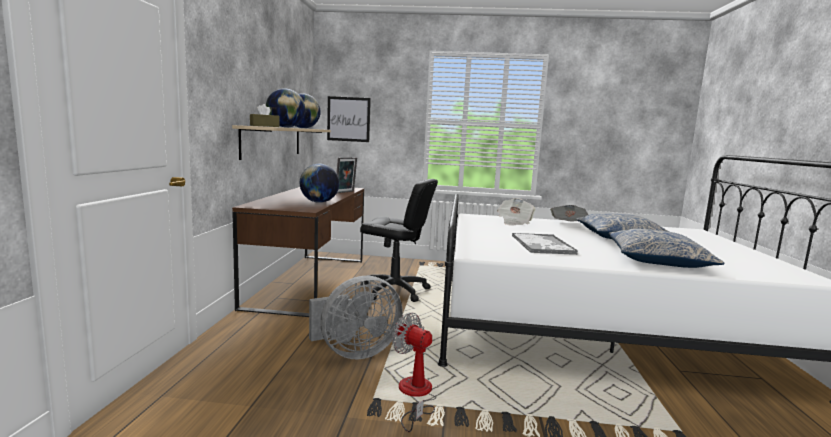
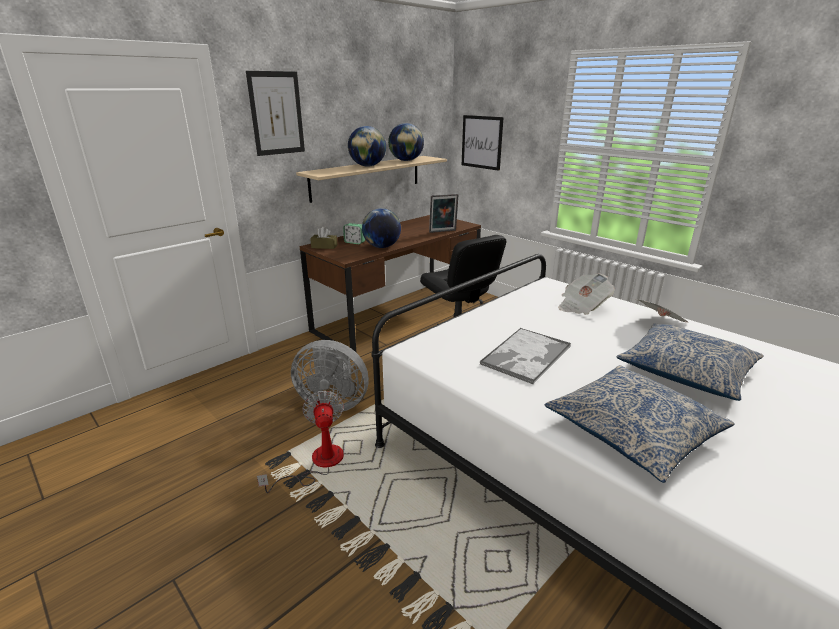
camera: 40 degrees right, 15 degrees up
brown tissue box [250,104,279,127] -> brown tissue box moved to [310,227,337,249]
none -> picture [246,71,305,156]
none -> alarm clock [343,223,365,244]

